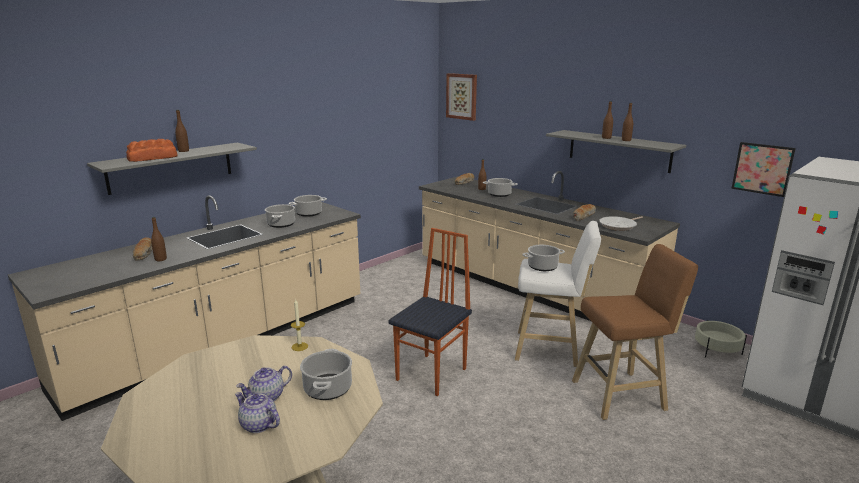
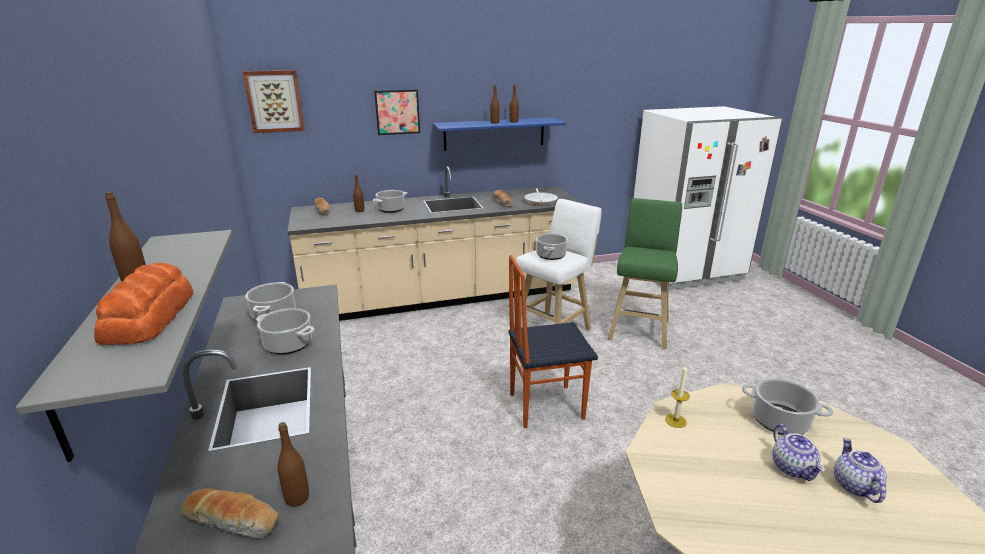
camera: 60 degrees left, 5 degrees up
teapot [235,392,280,433] -> teapot turned 120 degrees clockwise [834,437,887,503]
chair [388,228,472,396] -> chair turned 75 degrees counterclockwise [508,255,598,428]
grey shelf [546,130,686,173] -> blue shelf [433,117,566,151]
brown stool [572,244,698,420] -> green stool [608,198,682,349]
beige planter [695,320,747,358] -> none
picture [731,142,796,197] -> picture moved to [374,90,420,135]

